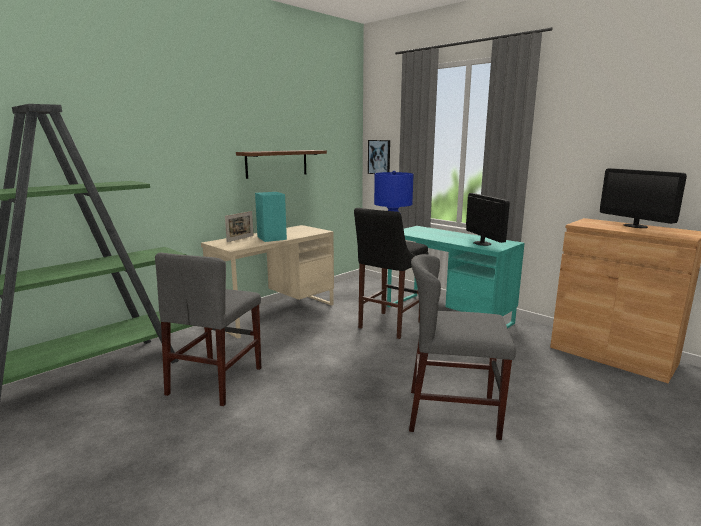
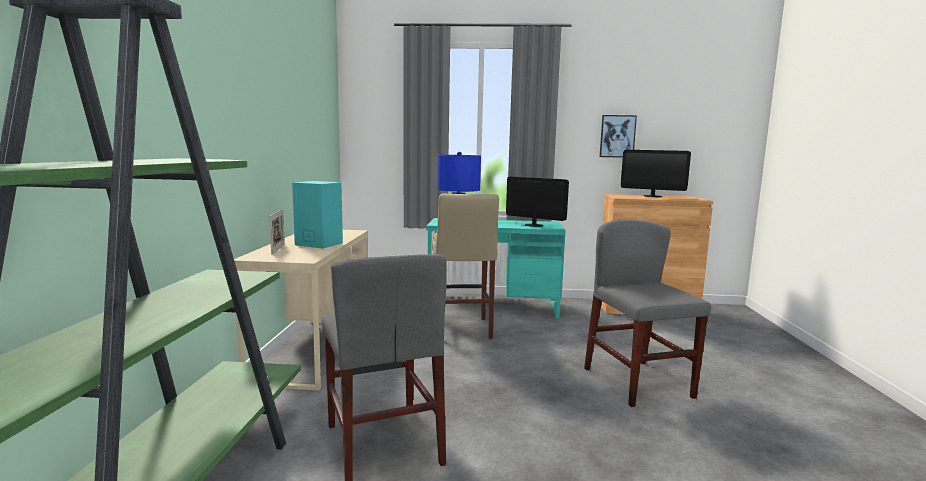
camera: 40 degrees left, 5 degrees down
brown shelf [236,150,327,179] -> none
black stool [354,208,429,339] -> beige stool [432,194,499,339]
picture [368,140,390,174] -> picture moved to [600,115,637,158]
grey chair [409,254,516,440] -> grey chair turned 105 degrees clockwise [584,220,711,407]

